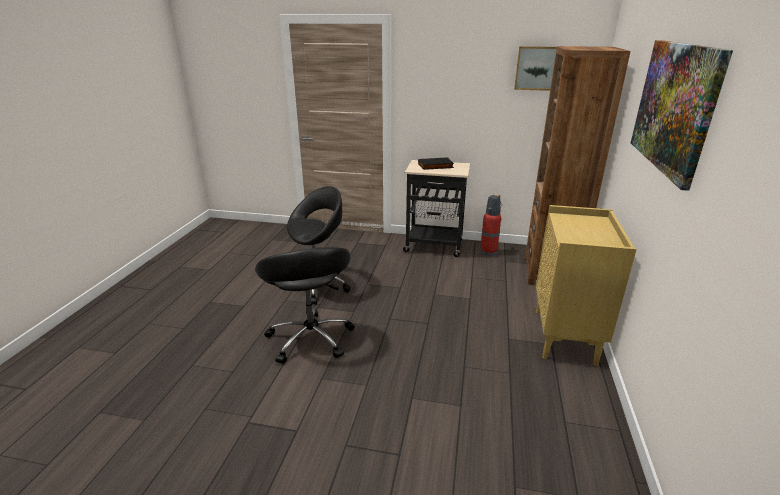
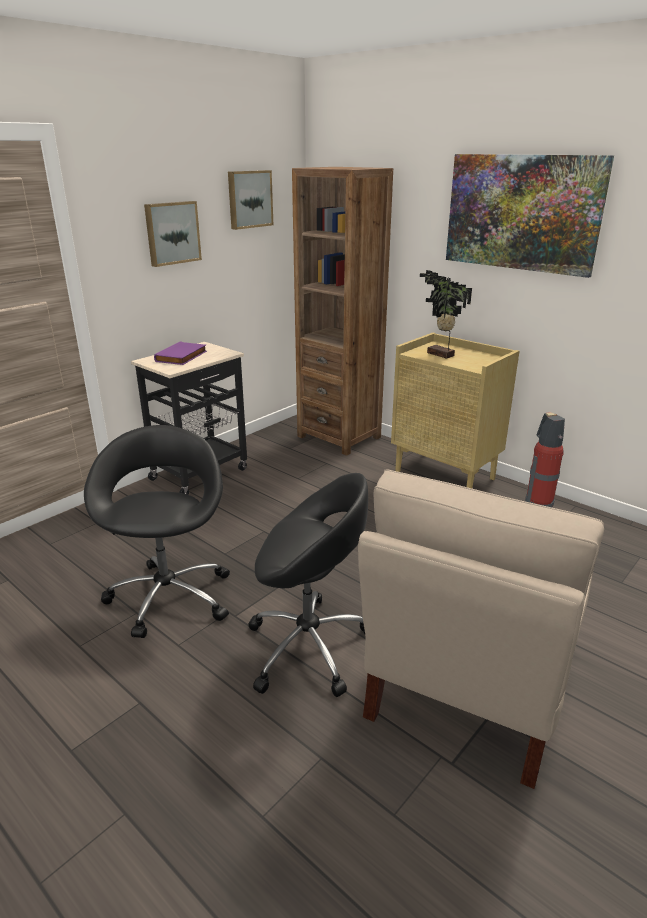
camera: 60 degrees left, 0 degrees up
black book [418,157,454,170] -> purple book [154,342,207,365]
fire extinguisher [480,194,502,256] -> fire extinguisher moved to [525,412,565,507]
none -> picture [144,201,202,267]
none -> beige chair [358,469,604,789]
none -> potted plant [420,270,472,359]

